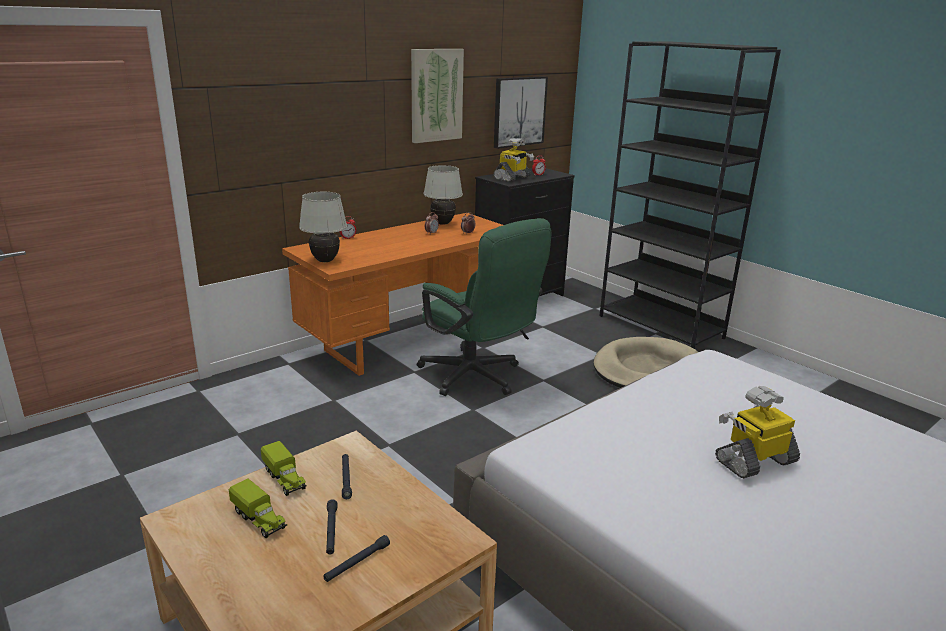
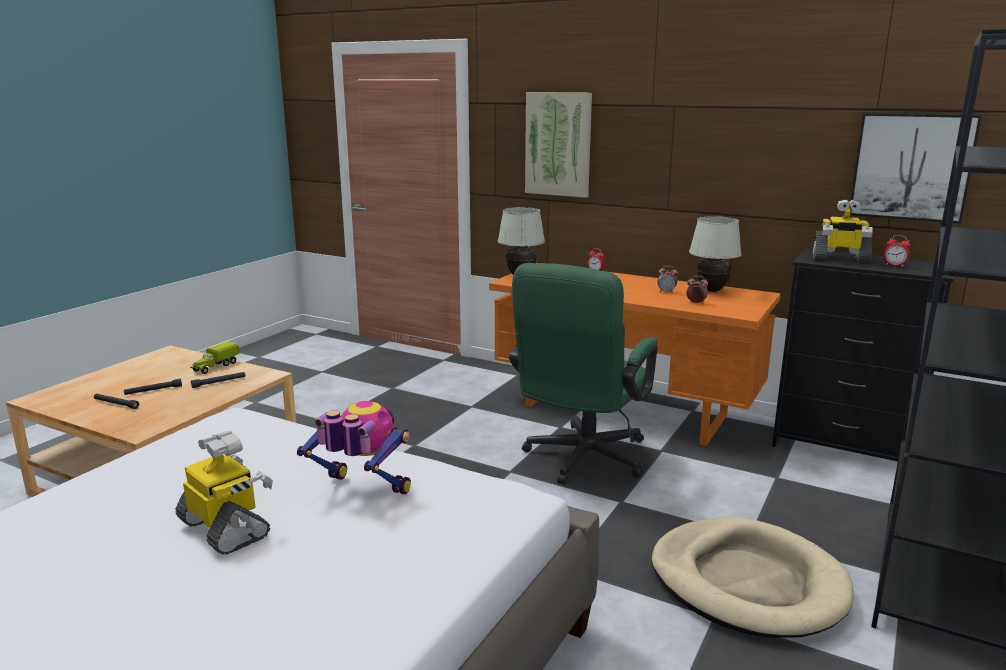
camera: 70 degrees right, 5 degrees down
toy truck [229,479,287,538] -> none
picture [411,49,464,143] -> picture moved to [525,92,592,198]
none -> toy robot [297,401,411,495]

